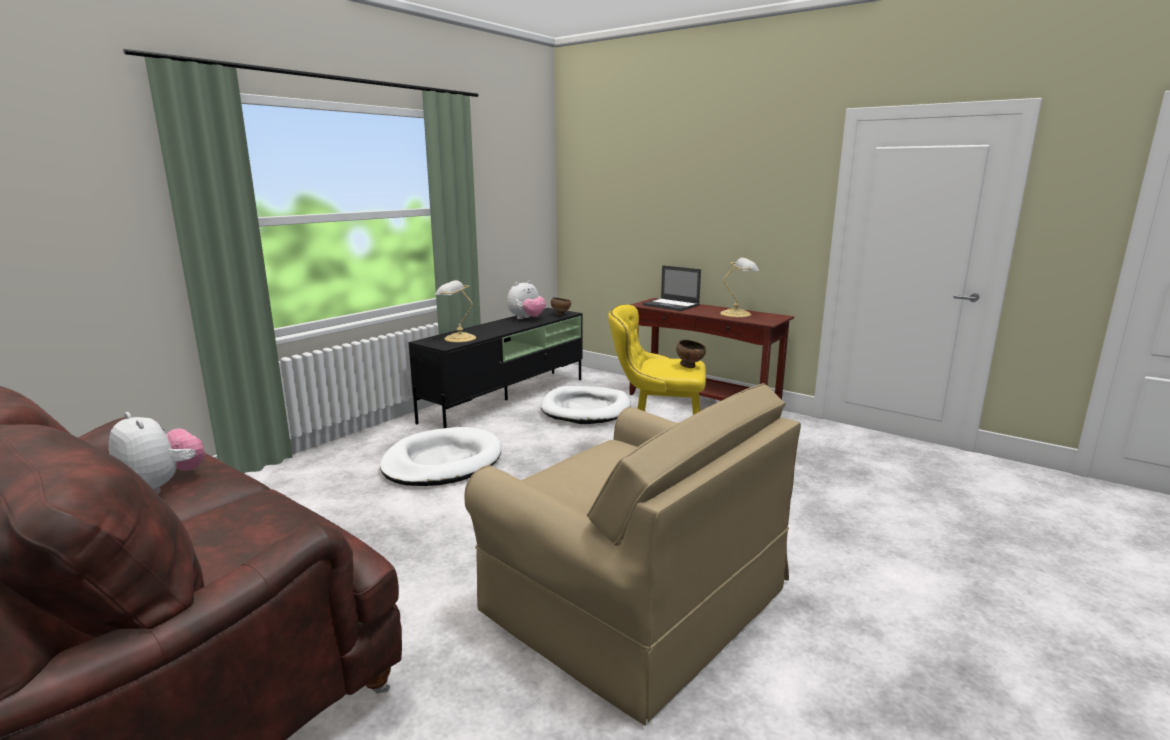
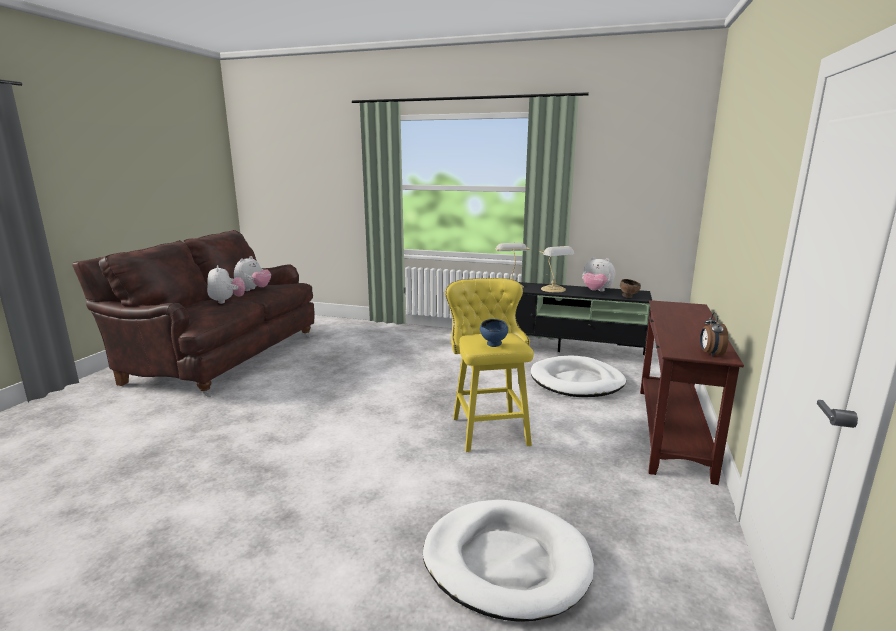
camera: 70 degrees right, 0 degrees up
white dog bed [380,427,502,486] -> white dog bed moved to [423,500,594,622]
beige armchair [464,383,801,725] -> none
laptop [643,265,701,311] -> none
brown bowl [676,340,706,368] -> blue bowl [480,319,508,347]
table lamp [720,258,759,317] -> table lamp moved to [539,246,575,292]
none -> plush toy [207,265,245,304]
none -> alarm clock [700,312,728,357]

